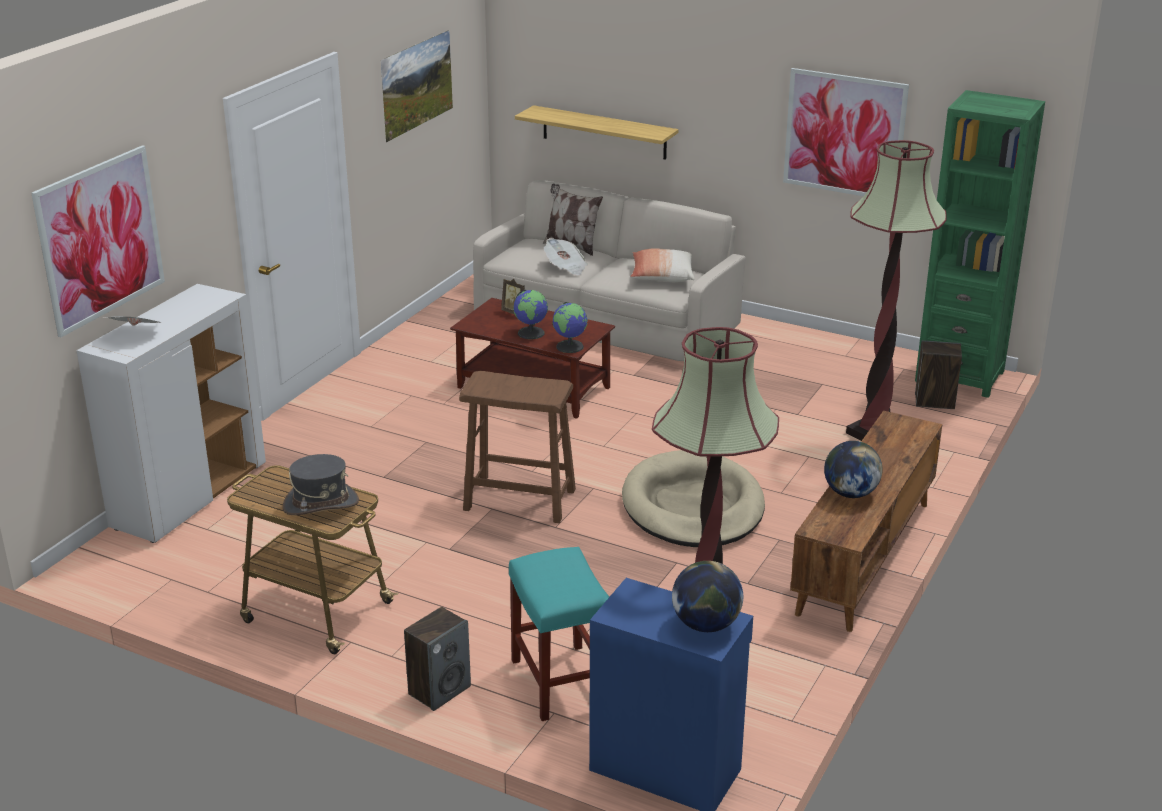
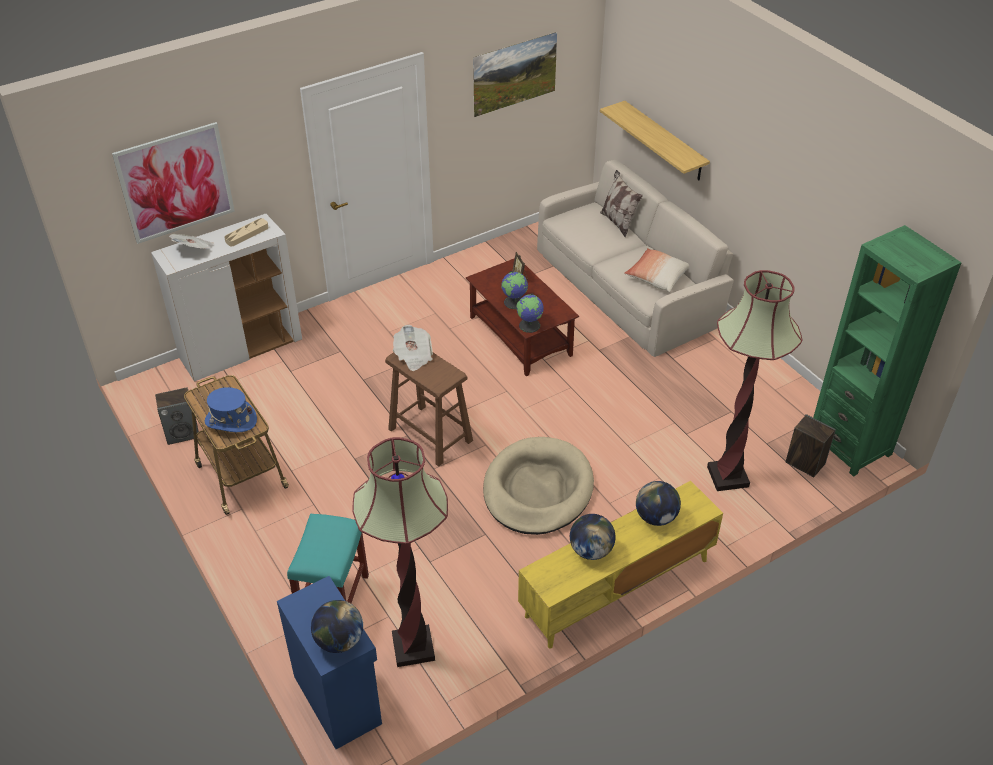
camera: 30 degrees right, 15 degrees up
grey hat [283,454,359,515] -> blue hat [205,387,257,432]
speaker [404,607,471,711] -> speaker moved to [155,387,199,445]
newspaper [544,238,588,276] -> newspaper moved to [393,325,433,371]
picture [783,68,909,196] -> none
brown tv stand [790,411,942,632] -> yellow tv stand [518,481,723,649]
none -> beige tray [224,218,269,246]
none -> globe [636,481,681,526]

